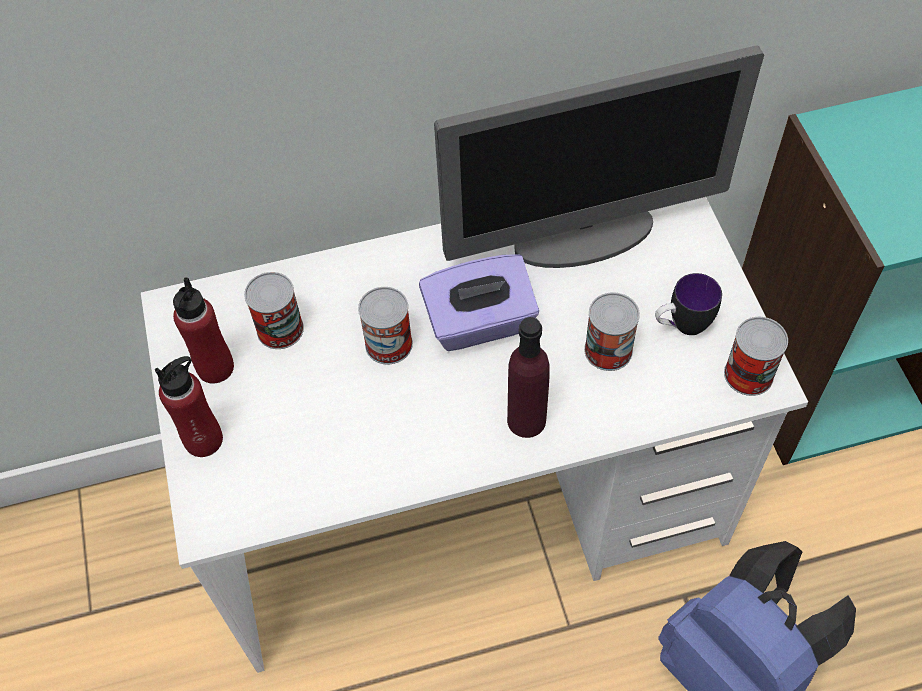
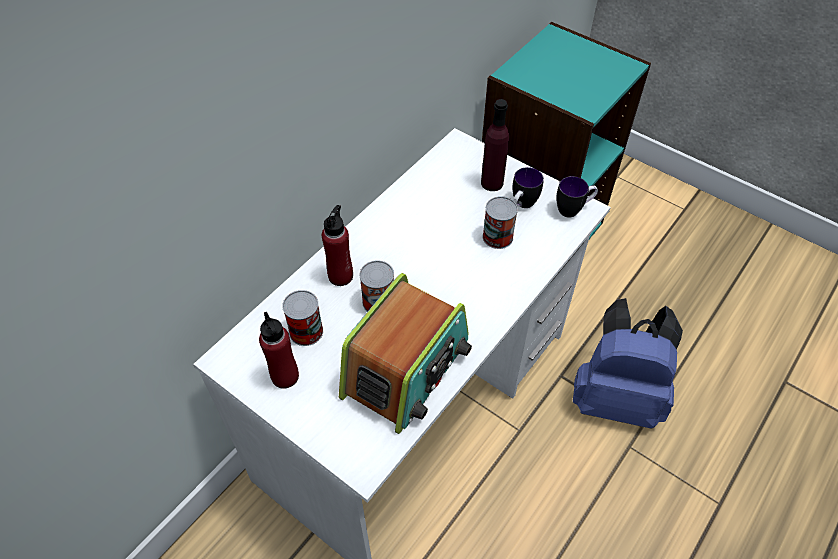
camera: 40 degrees left, 5 degrees down
red bottle [155,356,223,457] -> red bottle moved to [322,205,353,286]
purple tissue box [419,255,539,351] -> none
monitor [434,45,764,268] -> none
purple bottle [507,317,550,438] -> purple bottle moved to [481,99,509,191]
can [724,317,788,396] -> mug [556,176,598,218]
none -> radio [339,273,472,434]

